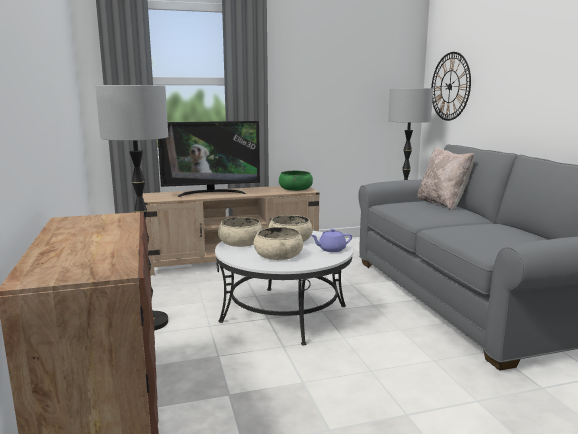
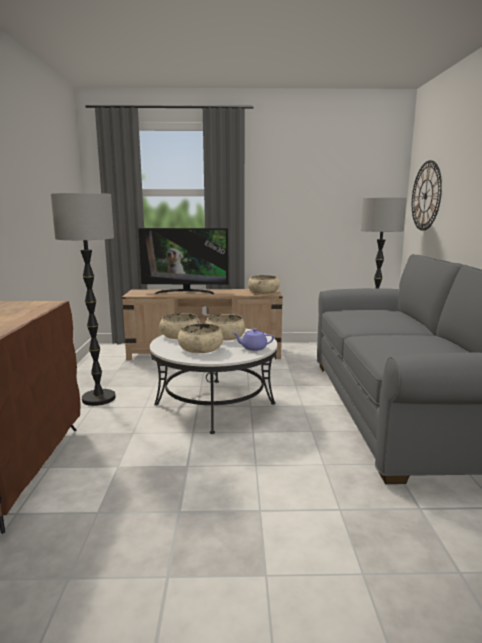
camera: 15 degrees right, 0 degrees up
green bowl [279,171,313,191] -> beige bowl [248,275,280,294]
beige pillow [417,147,474,211] -> none

